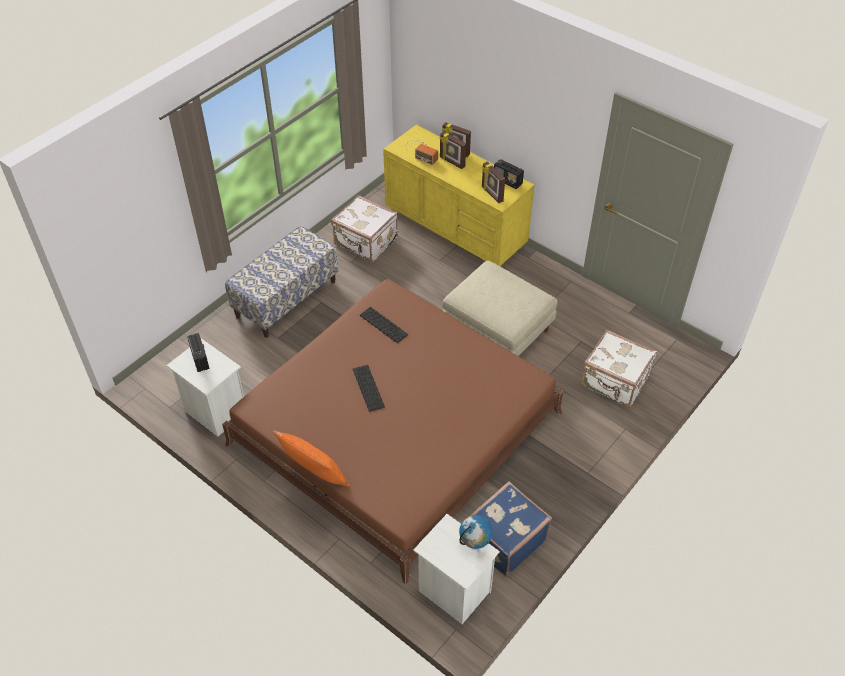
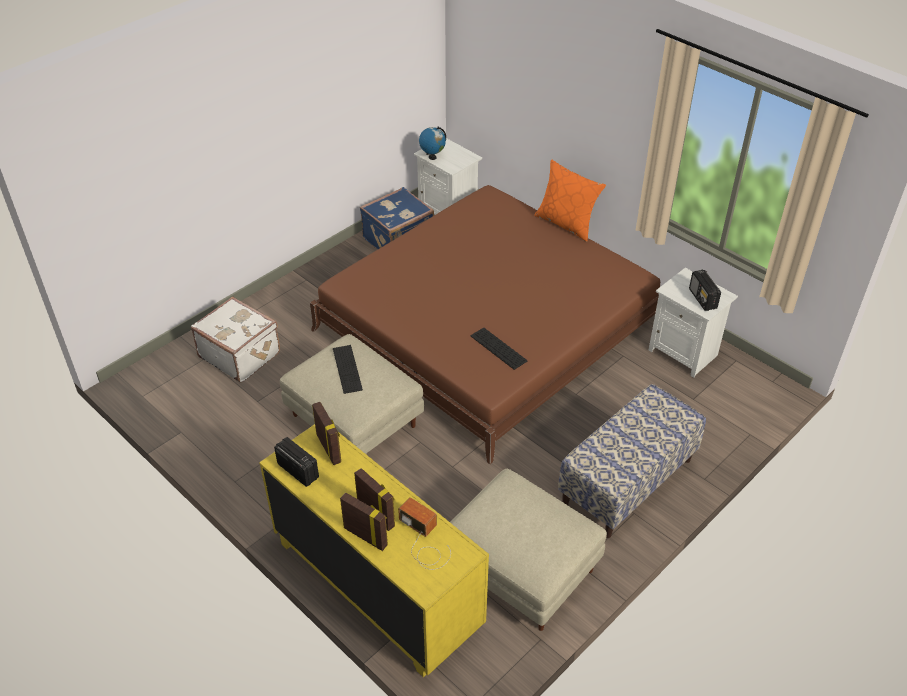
camera: 175 degrees left, 5 degrees down
white suitcase [331,195,398,262] -> beige ottoman [450,469,607,631]
keyboard [352,365,385,412] -> keyboard moved to [333,345,363,394]

